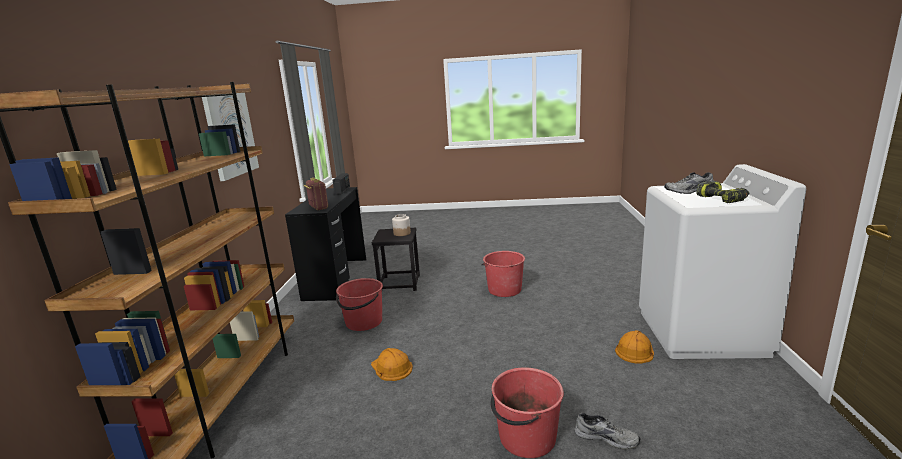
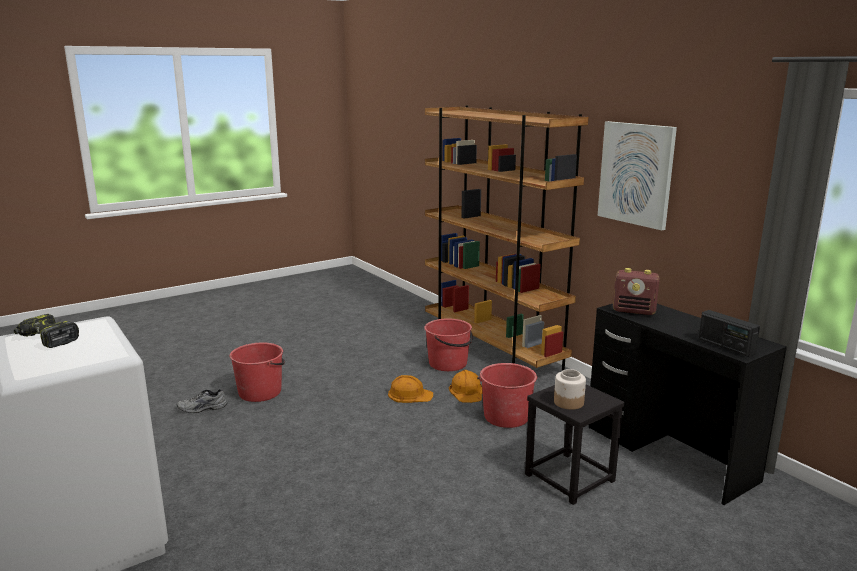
camera: 140 degrees right, 0 degrees up
red bucket [481,251,525,297] -> red bucket moved to [424,318,473,371]
orange hard hat [615,330,654,363] -> orange hard hat moved to [449,370,483,403]
grey shoe [664,172,713,194] -> none

